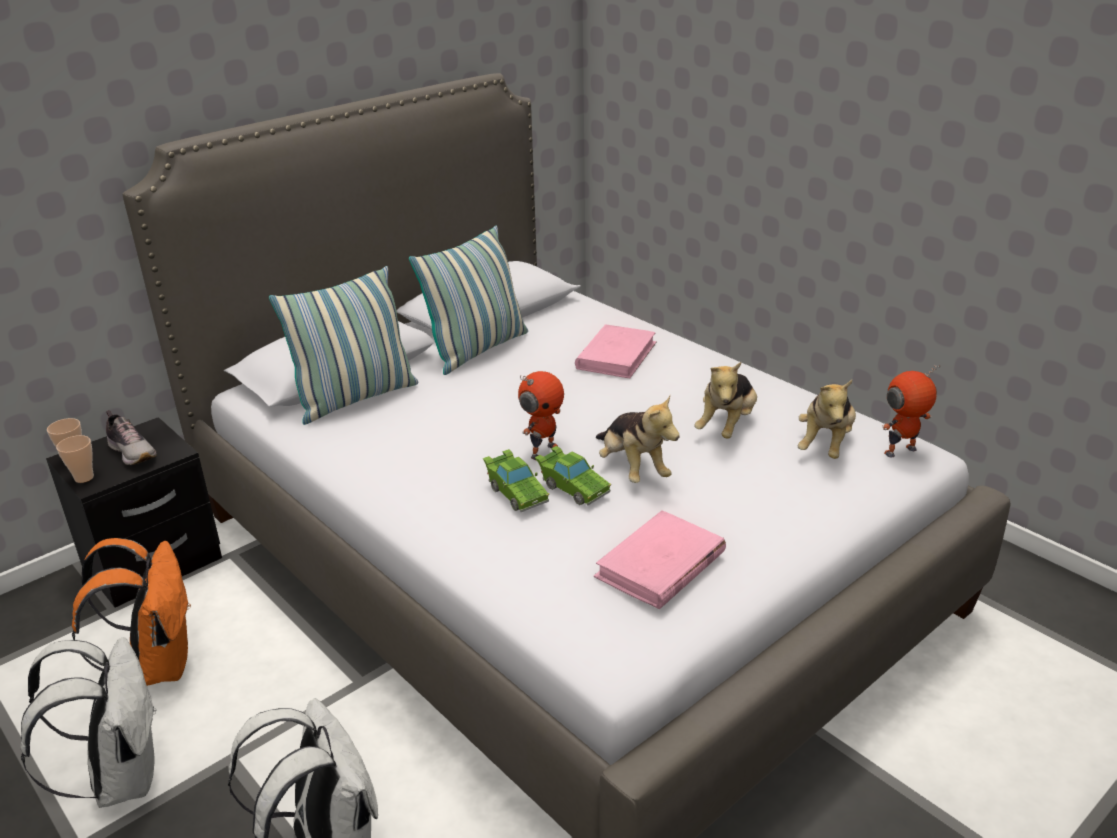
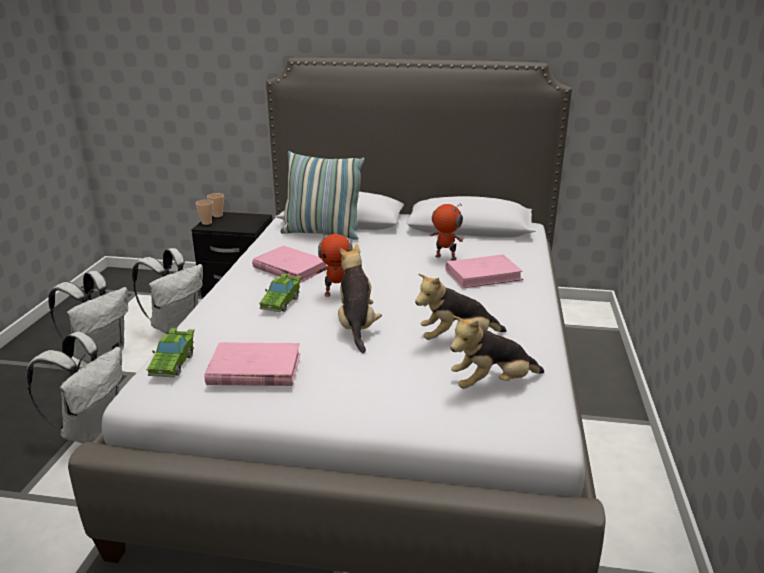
camera: 50 degrees right, 5 degrees down
orange backpack [72,538,191,686] -> white backpack [132,248,203,335]
shoe [106,410,156,465] -> none
pillow [409,225,528,375] -> none
green toy car [535,446,611,506] -> green toy car moved to [146,328,195,378]
plush toy [596,396,680,483] -> plush toy turned 150 degrees clockwise [338,244,382,353]
toy robot [882,365,940,457] -> toy robot moved to [429,203,463,261]
none -> pink book [252,246,326,283]

